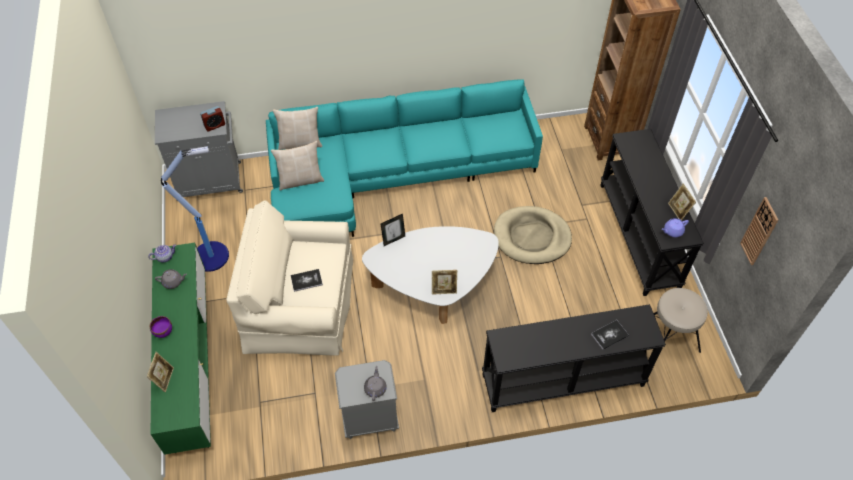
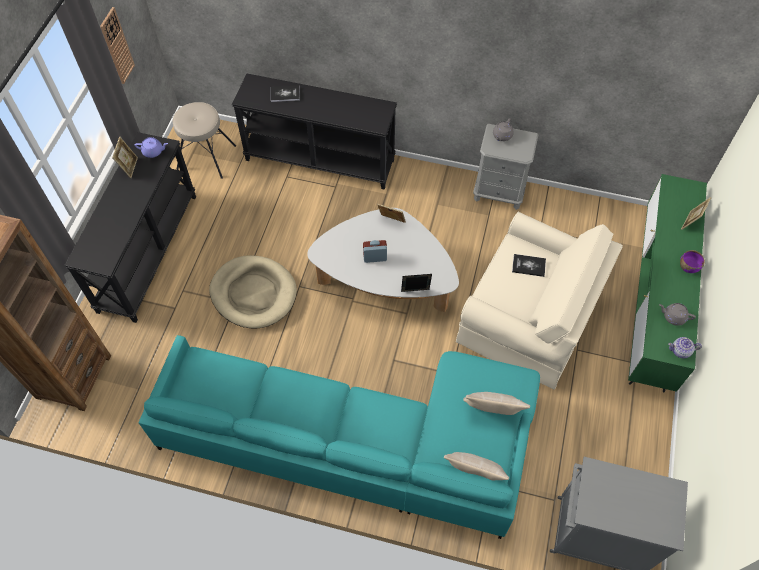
camera: 155 degrees left, 5 degrees up
floor lamp [161,146,229,272] -> none
alarm clock [200,106,225,131] -> alarm clock moved to [363,240,387,263]

